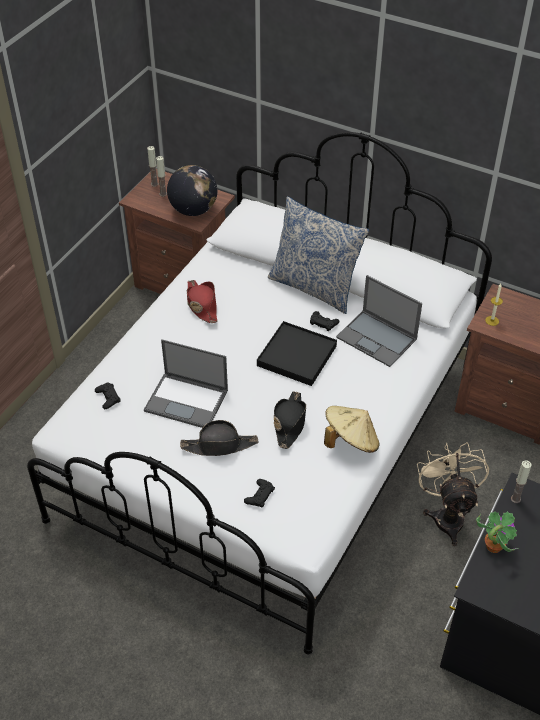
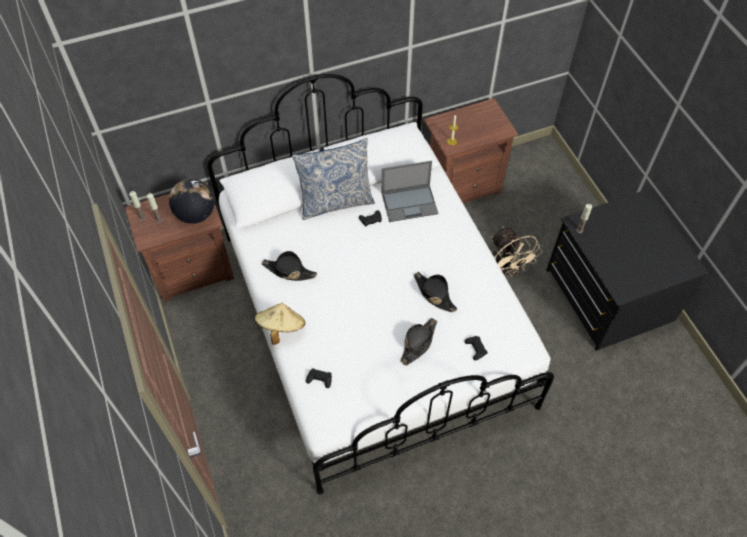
camera: 50 degrees left, 10 degrees up
laptop [144,339,228,428] -> none
red hat [187,280,218,323] -> black hat [262,251,317,281]
black tray [257,321,337,386] -> none
beige hat [324,406,379,453] -> beige hat moved to [255,303,305,345]
beige fan [417,442,489,546] -> beige fan turned 150 degrees counterclockwise [492,226,542,277]
potted plant [476,511,519,553] -> none

